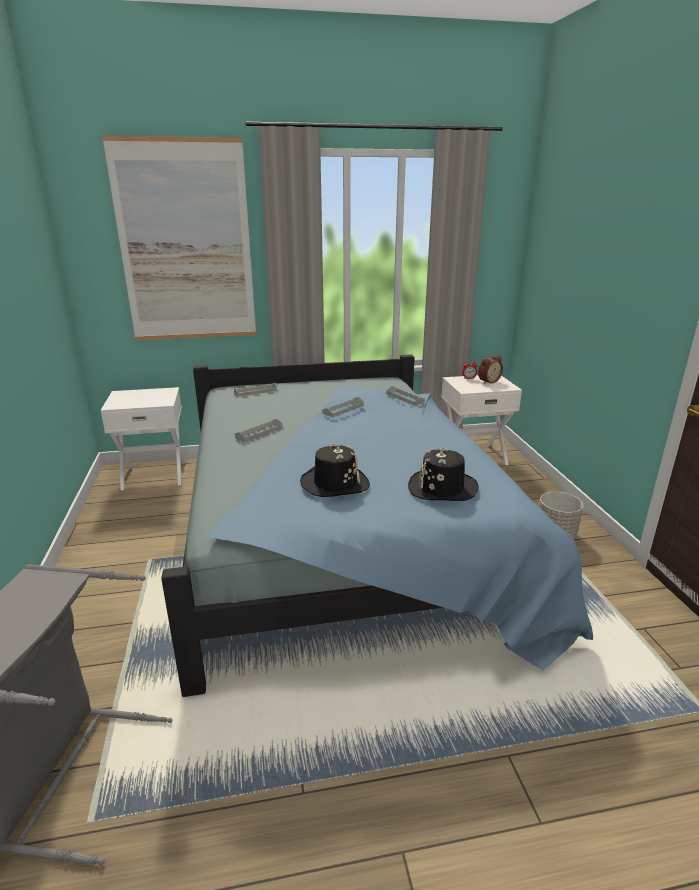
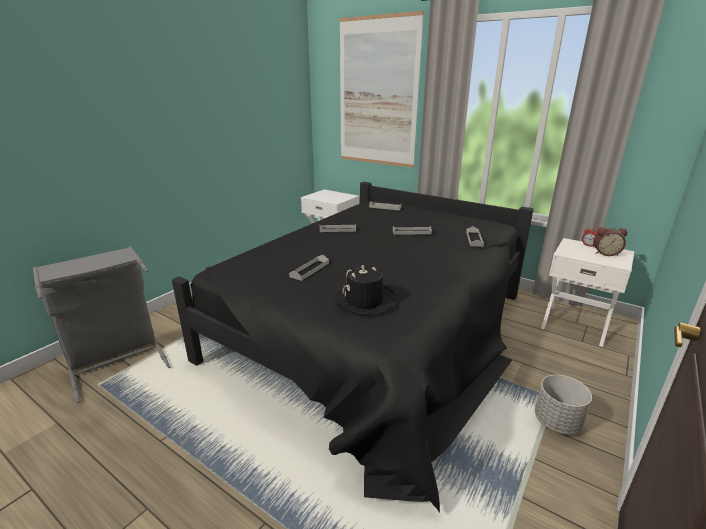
camera: 45 degrees right, 0 degrees up
blue bed [161,354,593,697] -> black bed [172,182,533,513]
black hat [300,443,370,497] -> grey tray [289,255,329,281]

